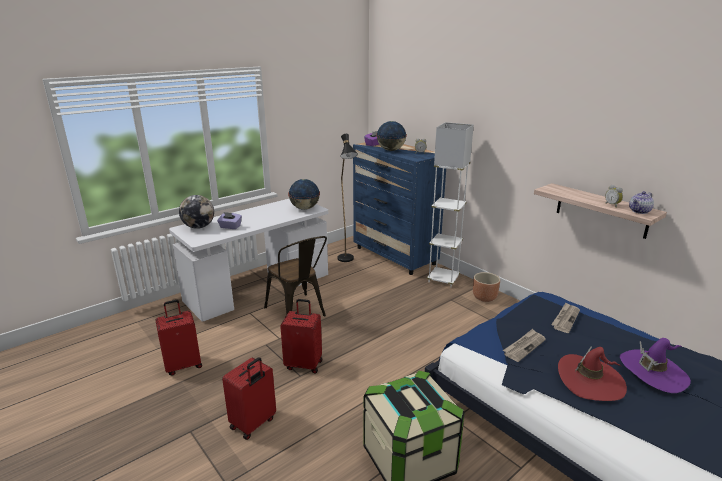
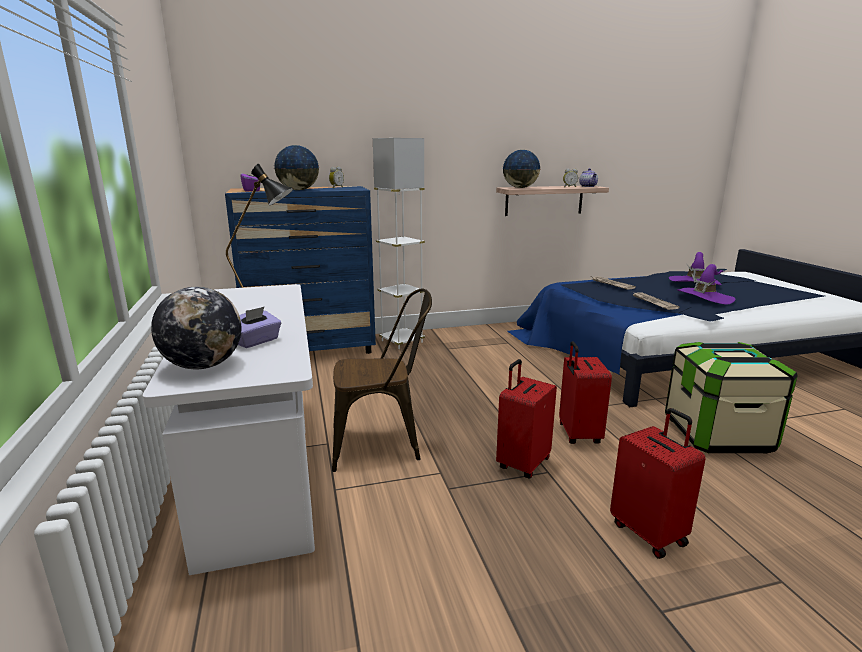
camera: 65 degrees left, 5 degrees down
red suitcase [155,300,202,376] -> red suitcase moved to [559,341,612,444]
globe [288,179,320,210] -> globe moved to [503,150,540,188]
brown planter [473,272,500,302] -> none
red hat [558,346,627,401] -> purple hat [677,264,736,305]

